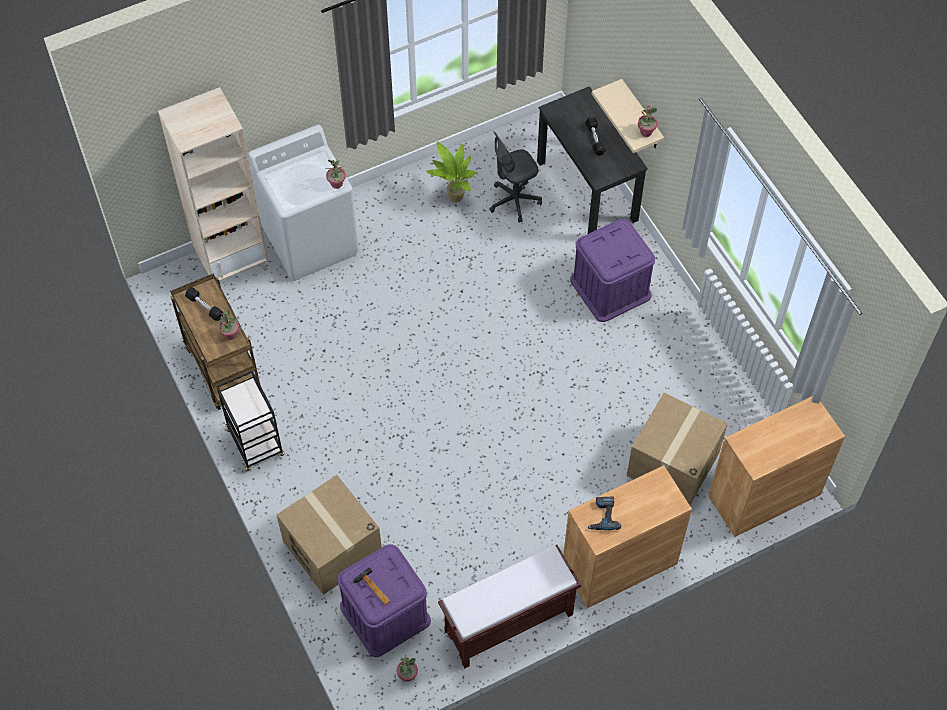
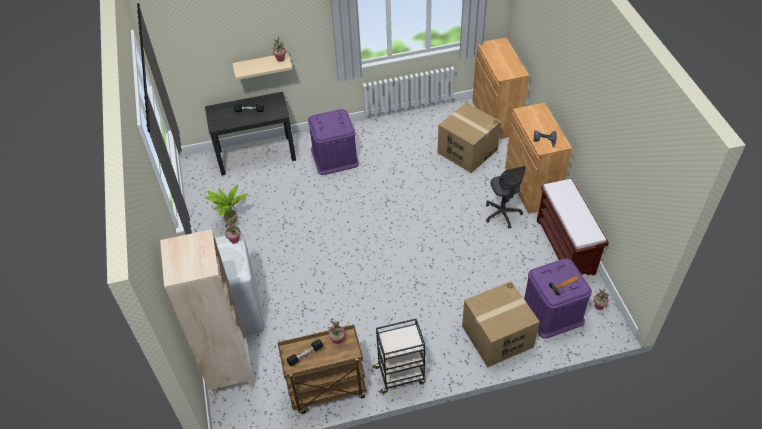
camera: 75 degrees left, 10 degrees down
grey office chair [489,131,542,223] -> grey office chair moved to [486,166,525,229]

